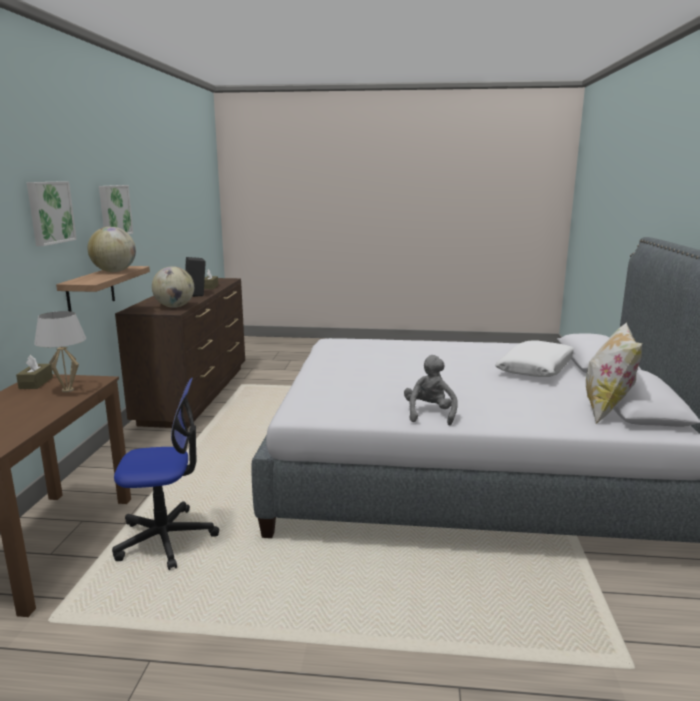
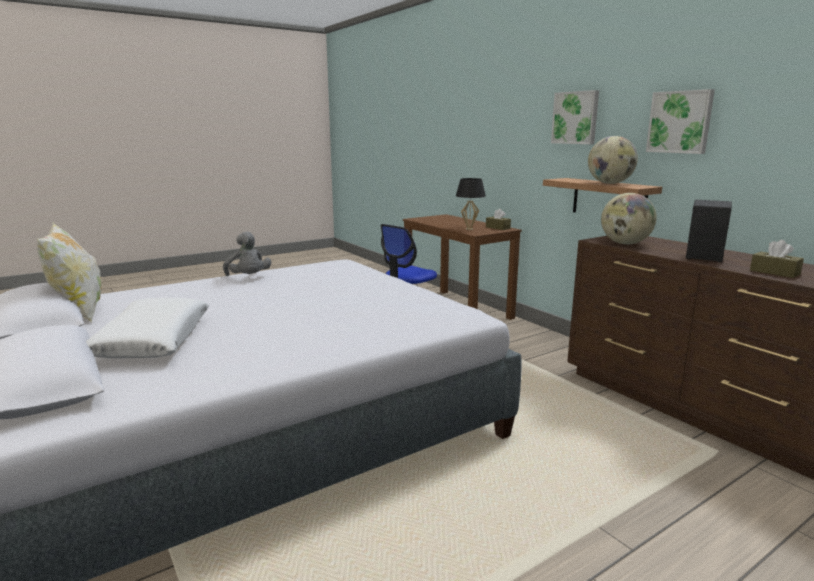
camera: 140 degrees right, 0 degrees up
white table lamp [34,311,86,392] -> black table lamp [456,178,486,230]

